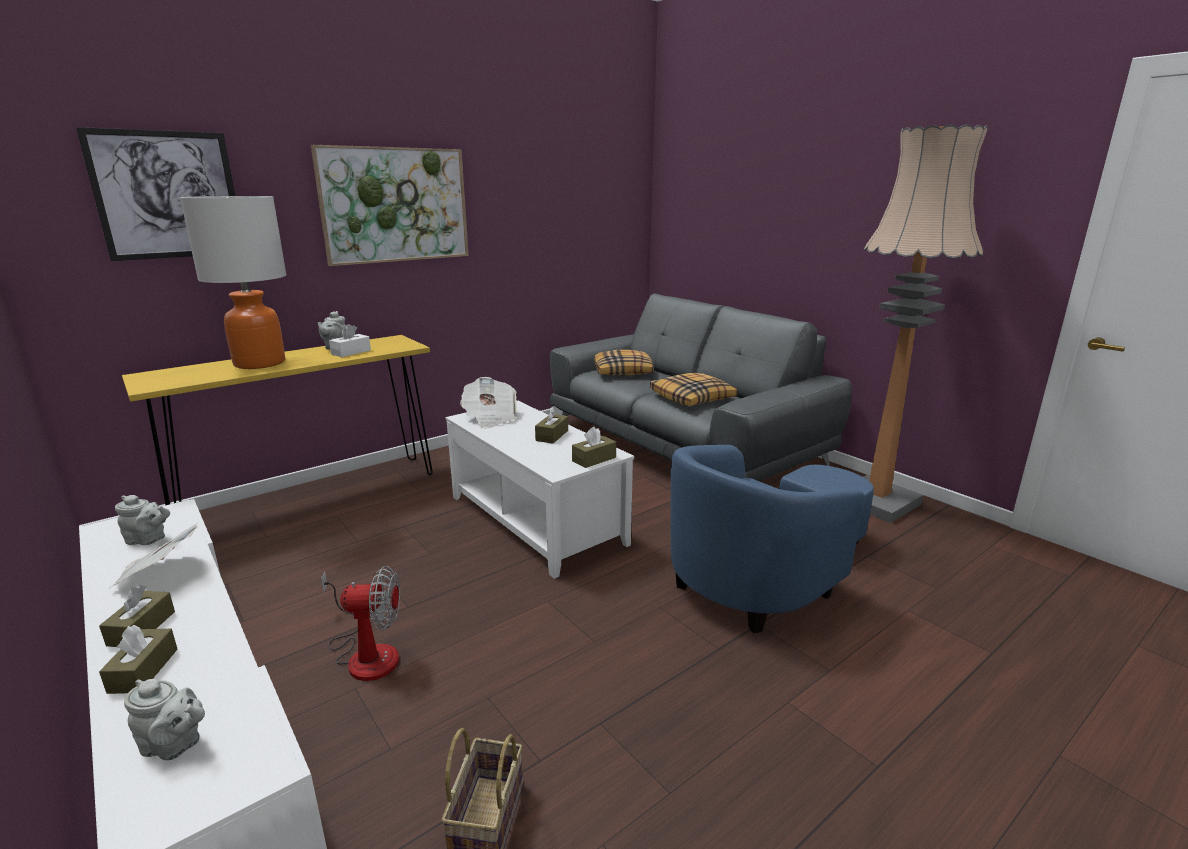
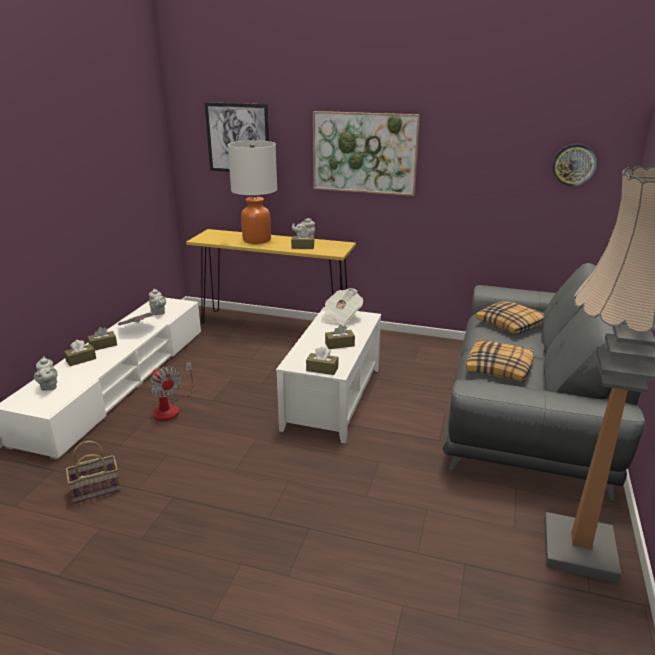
camera: 55 degrees right, 5 degrees up
white tissue box [329,324,371,357] -> brown tissue box [291,229,314,249]
blue armchair [670,445,874,633] -> none
none -> wall clock [552,144,597,187]

